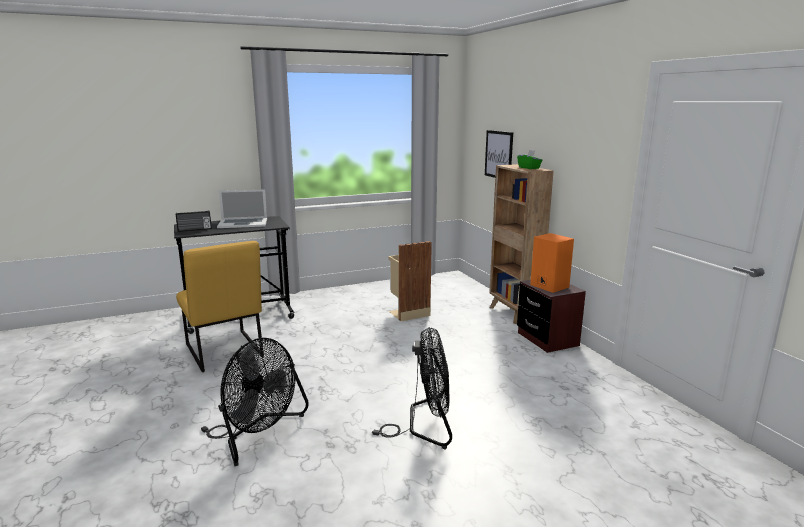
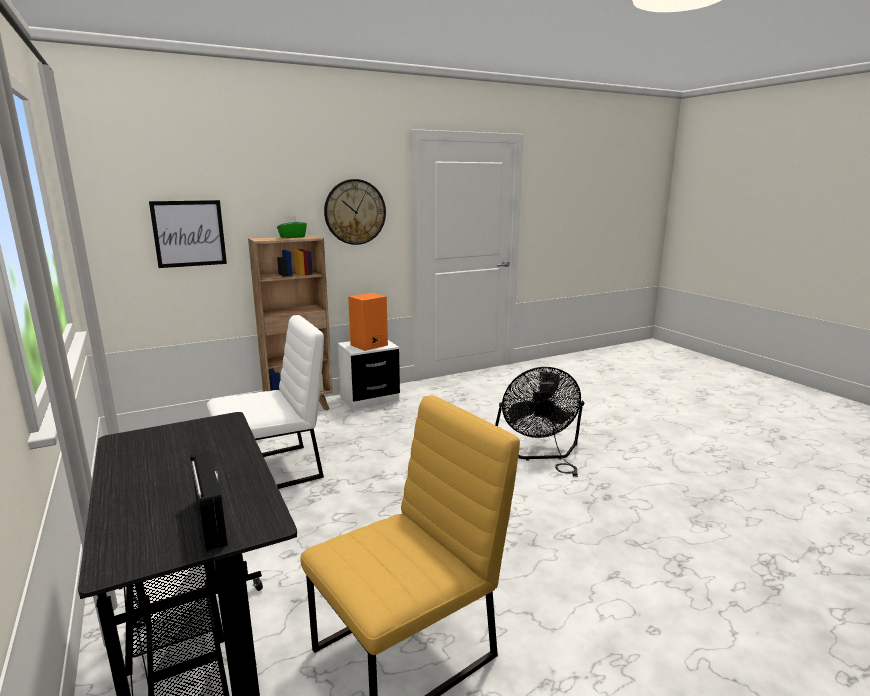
camera: 95 degrees left, 0 degrees up
black fan [201,338,309,466] -> none
laptop [217,190,267,228] -> none
beige trash can [388,241,432,321] -> white chair [207,315,324,489]
brown nightstand [517,280,586,353] -> white nightstand [338,340,400,410]
none -> wall clock [324,179,386,245]

